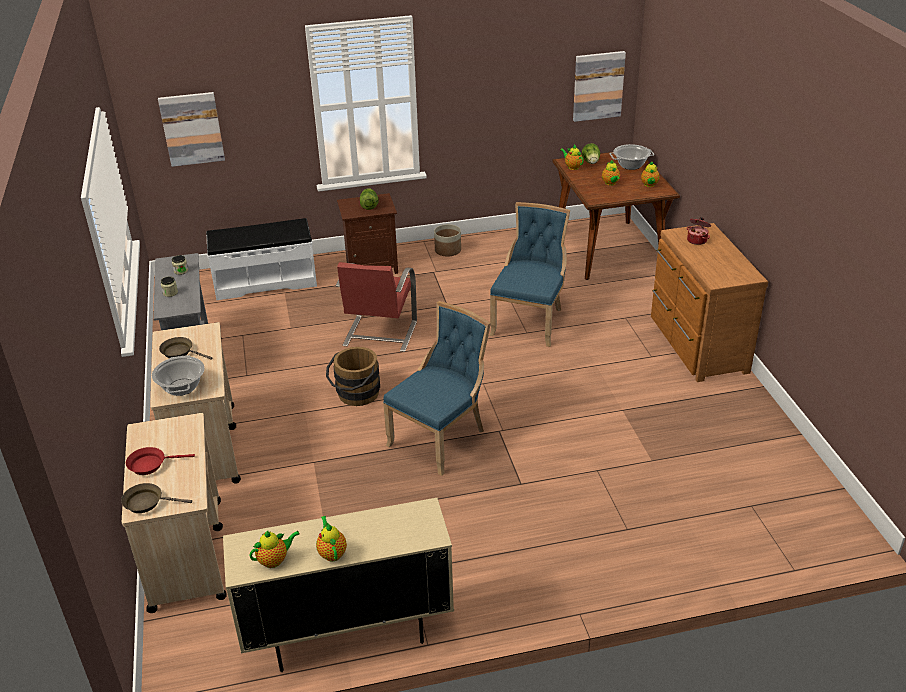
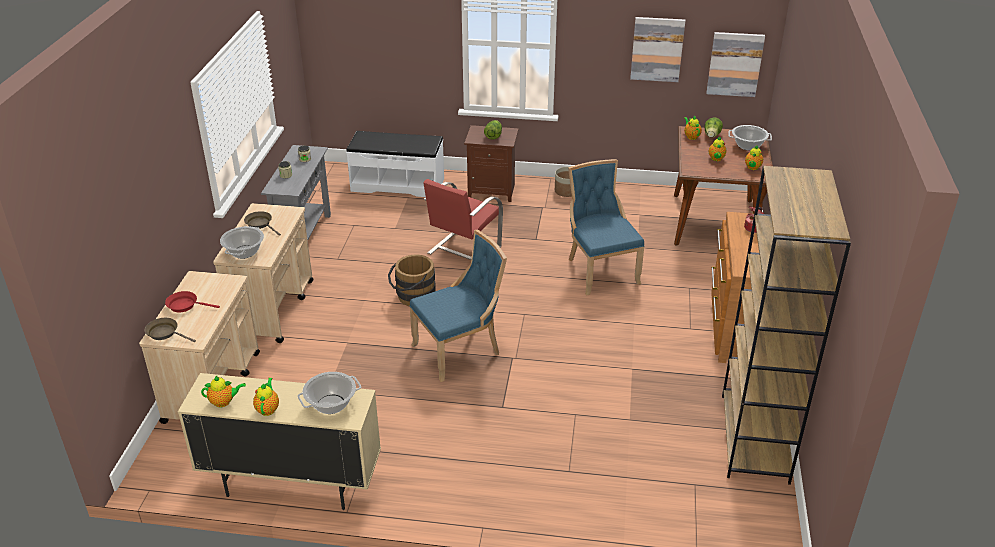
camera: 20 degrees right, 0 degrees up
picture [158,92,225,167] -> picture moved to [630,17,685,82]
blue chair [489,202,570,347] -> blue chair turned 60 degrees counterclockwise [568,159,644,295]
none -> cooking pot [298,372,361,414]
none -> brown bookcase [722,166,851,485]

